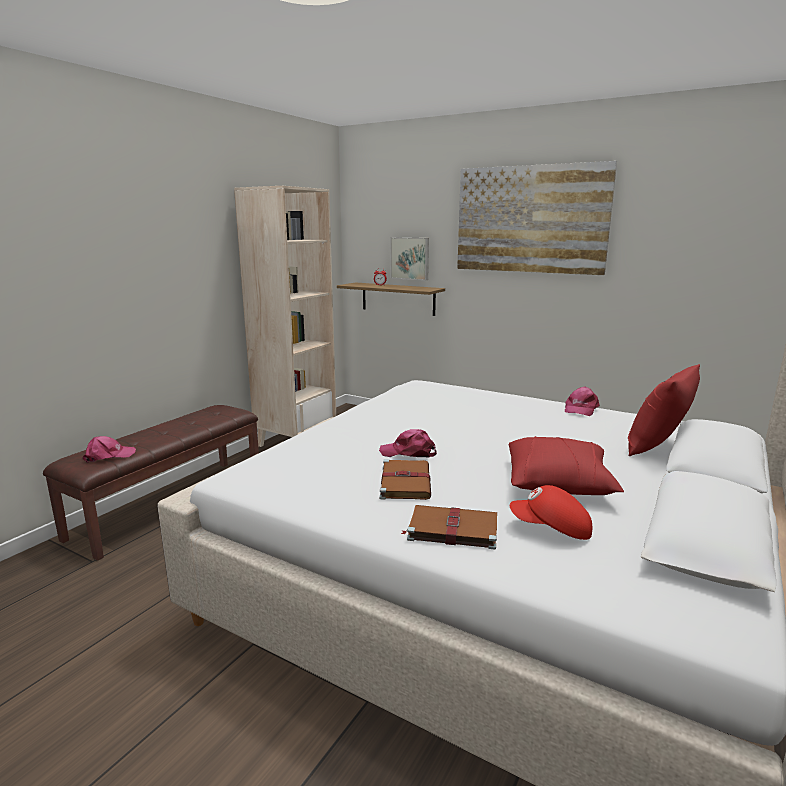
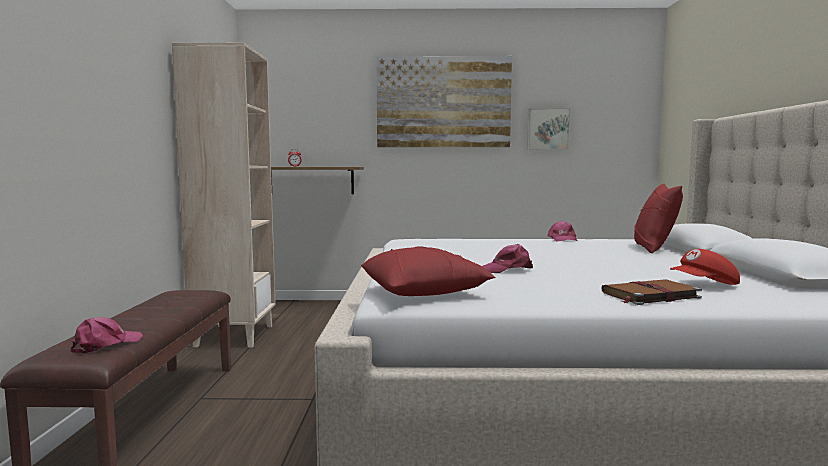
camera: 30 degrees left, 10 degrees down
brown book [380,459,431,500] -> none
picture [390,237,429,280] -> picture moved to [527,108,571,150]
red pillow [509,436,624,495] -> red pillow moved to [361,246,495,296]

